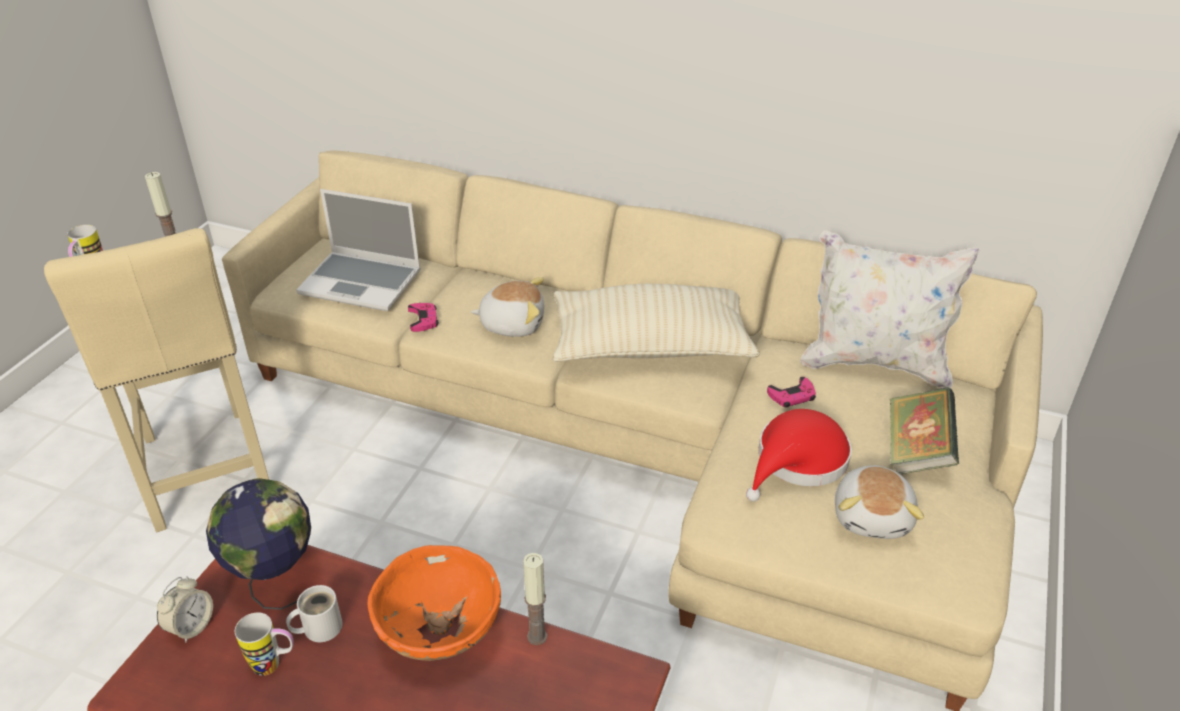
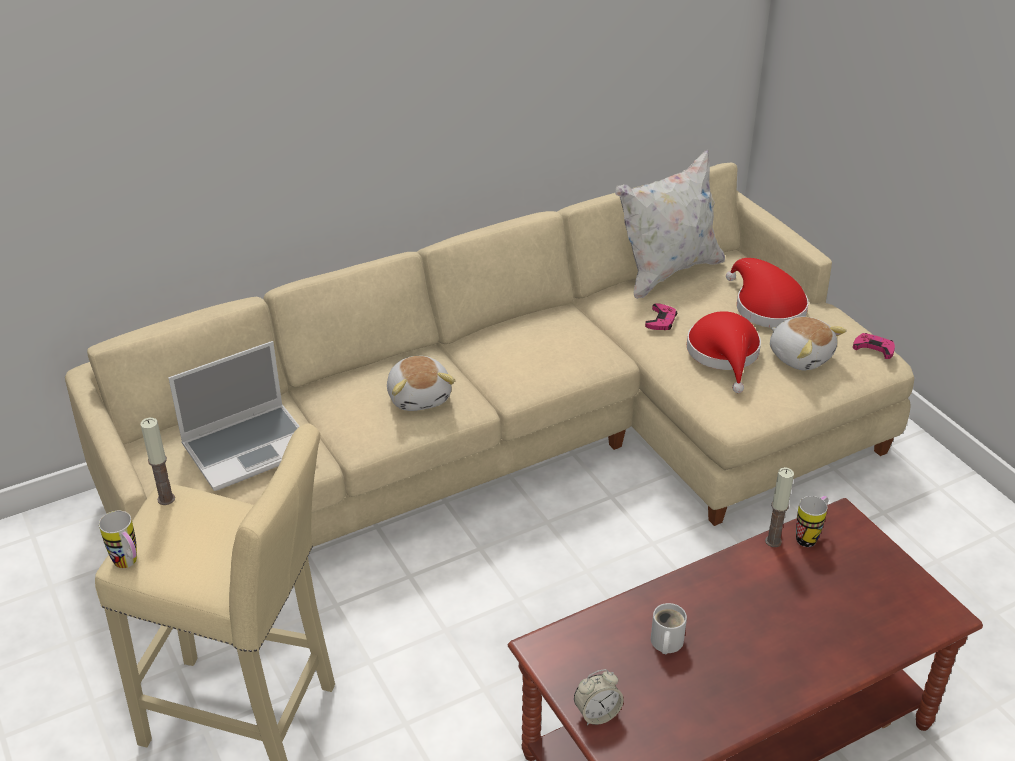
camera: 50 degrees left, 0 degrees up
alarm clock [157,577,213,643] -> alarm clock turned 90 degrees clockwise [574,669,624,725]
globe [206,478,311,610] -> none
mug [235,612,294,676] -> mug moved to [796,496,828,547]
orange bowl [368,545,501,661] -> none
pink game controller [408,303,439,332] -> pink game controller moved to [853,333,895,359]
plush toy [470,277,544,337] -> plush toy turned 120 degrees clockwise [387,356,455,411]
beige pillow [552,284,760,362] -> none
book [890,387,959,474] -> red hat [726,258,809,328]

